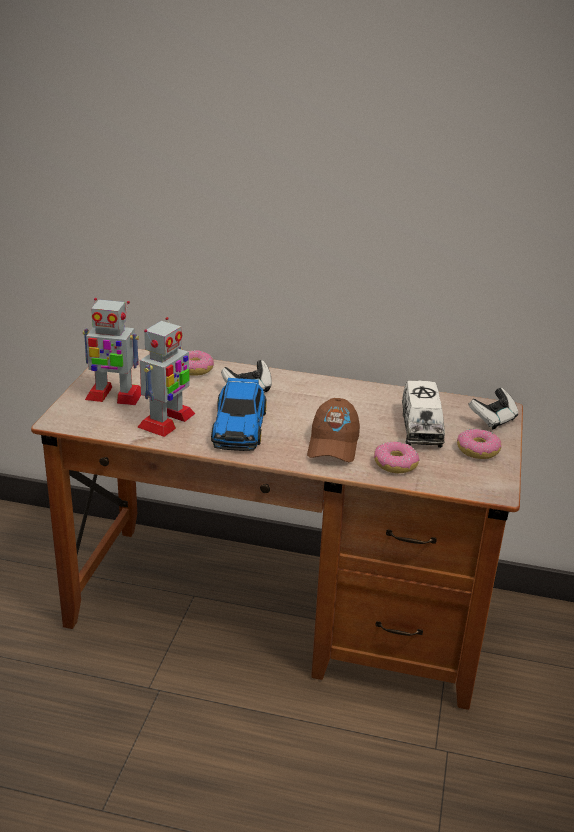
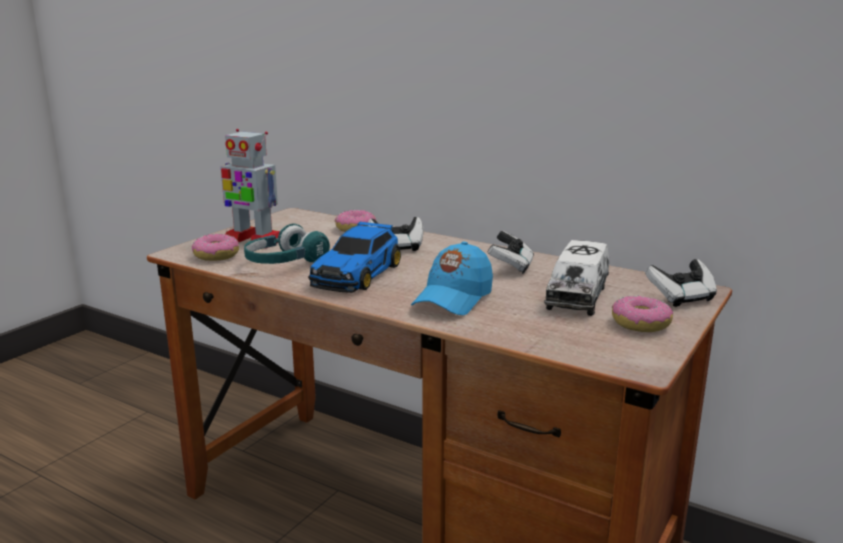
camera: 20 degrees right, 10 degrees down
toy robot [137,317,195,437] -> turquoise headphones [244,224,330,264]
brown cap [307,398,360,462] -> blue cap [411,242,493,315]
donut [374,441,419,473] -> donut moved to [192,234,239,261]
none -> game controller [488,231,534,274]

